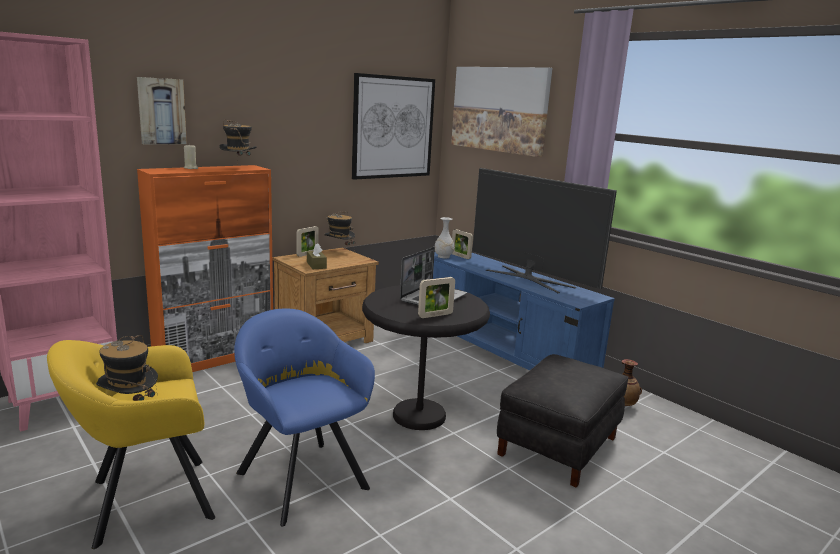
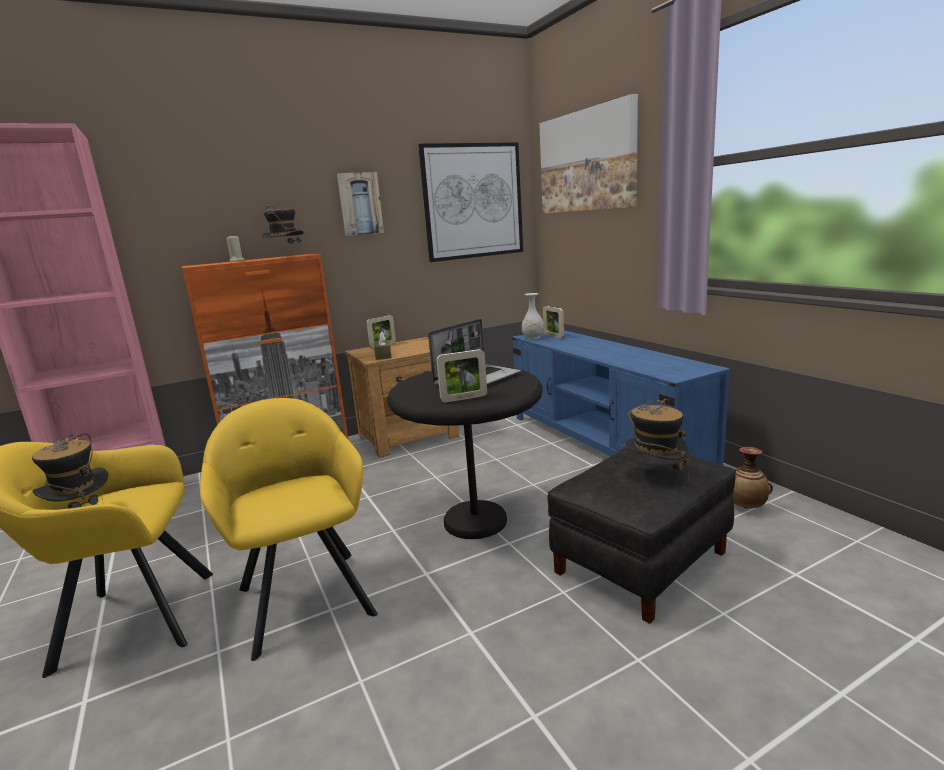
camera: 15 degrees right, 0 degrees up
picture [137,77,187,144] -> picture moved to [337,172,384,236]
blue armchair [234,308,375,527] -> yellow armchair [200,398,377,661]
hat [324,211,355,253] -> hat moved to [624,399,690,480]
television [472,168,617,293] -> none

